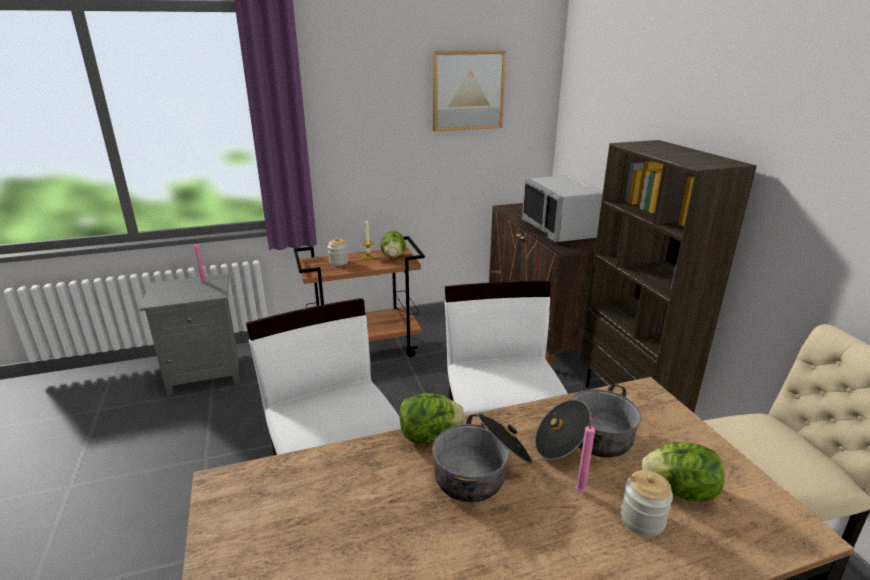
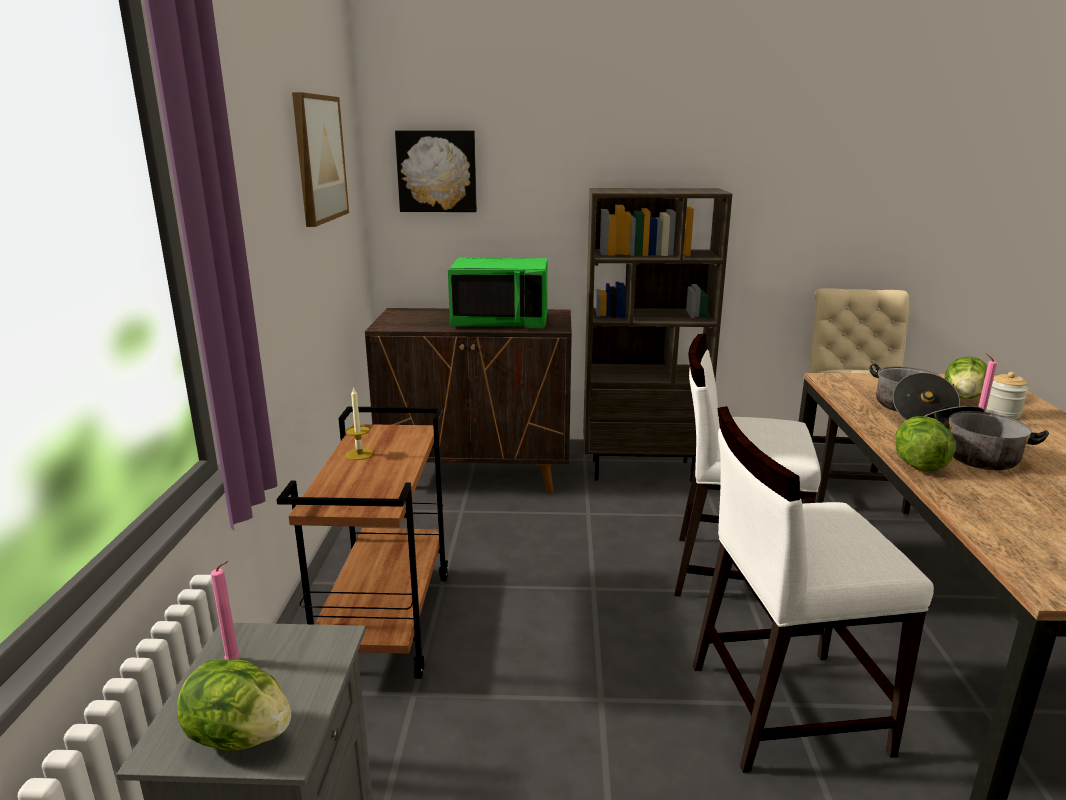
camera: 70 degrees left, 5 degrees down
jar [328,237,349,266] -> none
lettuce [381,231,406,258] -> lettuce moved to [177,659,291,751]
grey microwave [522,175,603,242] -> green microwave [448,257,548,328]
none -> picture [395,130,477,212]

